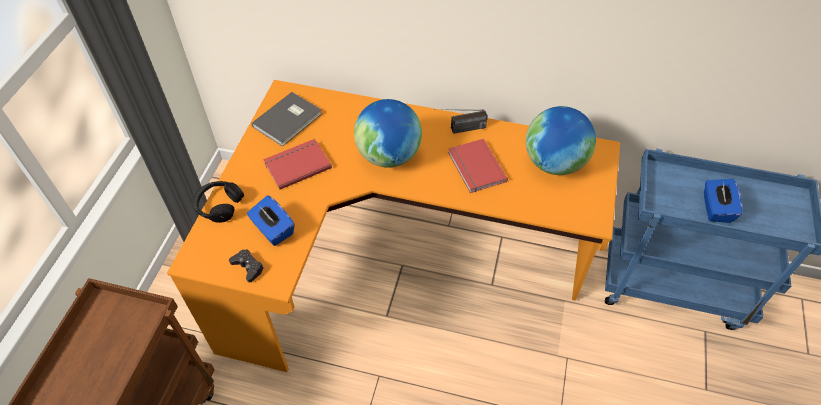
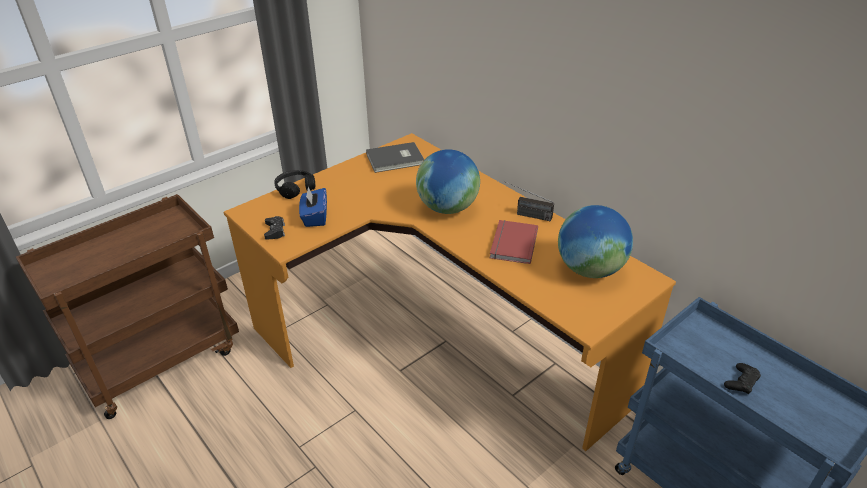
camera: 35 degrees right, 15 degrees down
red book [263,139,332,190] -> none
blue tissue box [704,179,742,223] -> black game controller [724,363,761,395]

